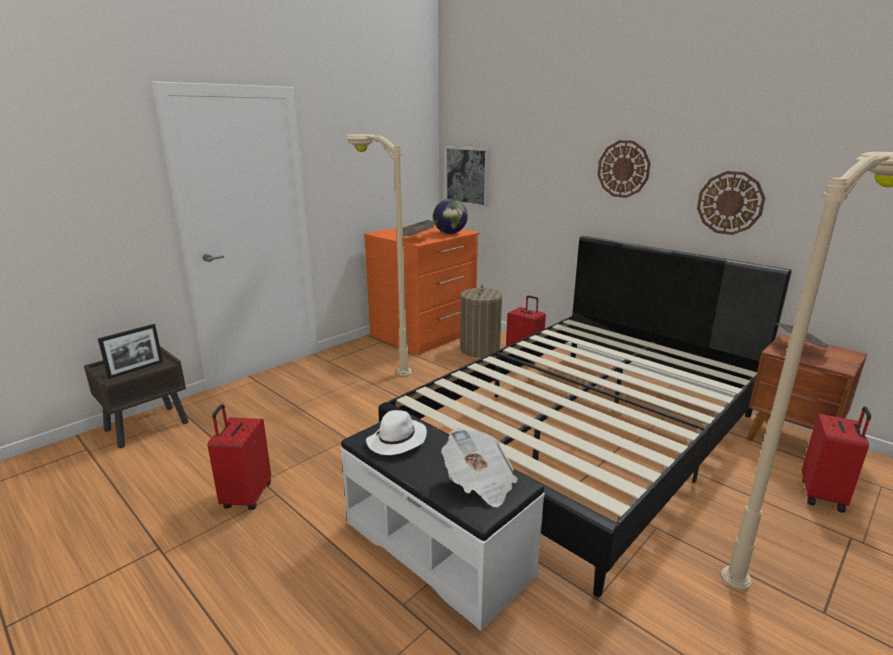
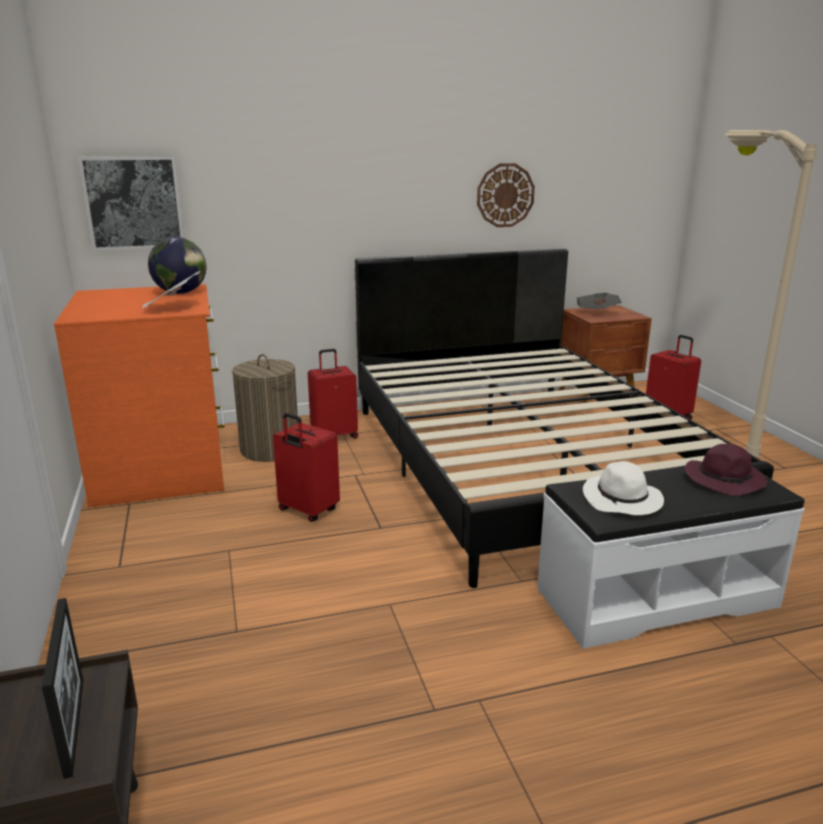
camera: 60 degrees left, 0 degrees up
red suitcase [208,404,271,510] -> red suitcase moved to [273,413,340,522]
beige floor lamp [345,134,412,376] -> none
newspaper [441,428,518,507] -> purple hat [685,444,767,496]
wall clock [598,140,651,198] -> none

